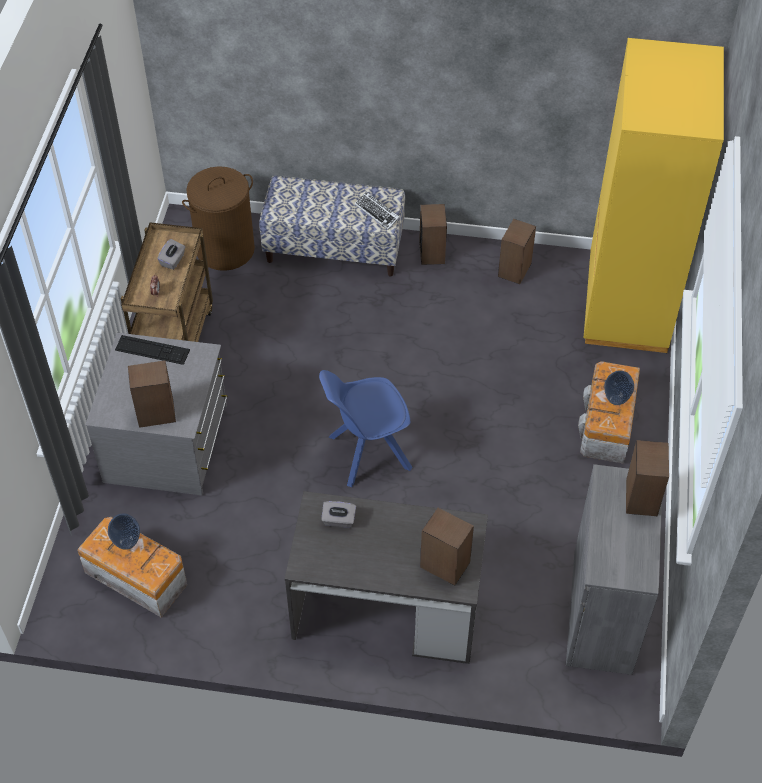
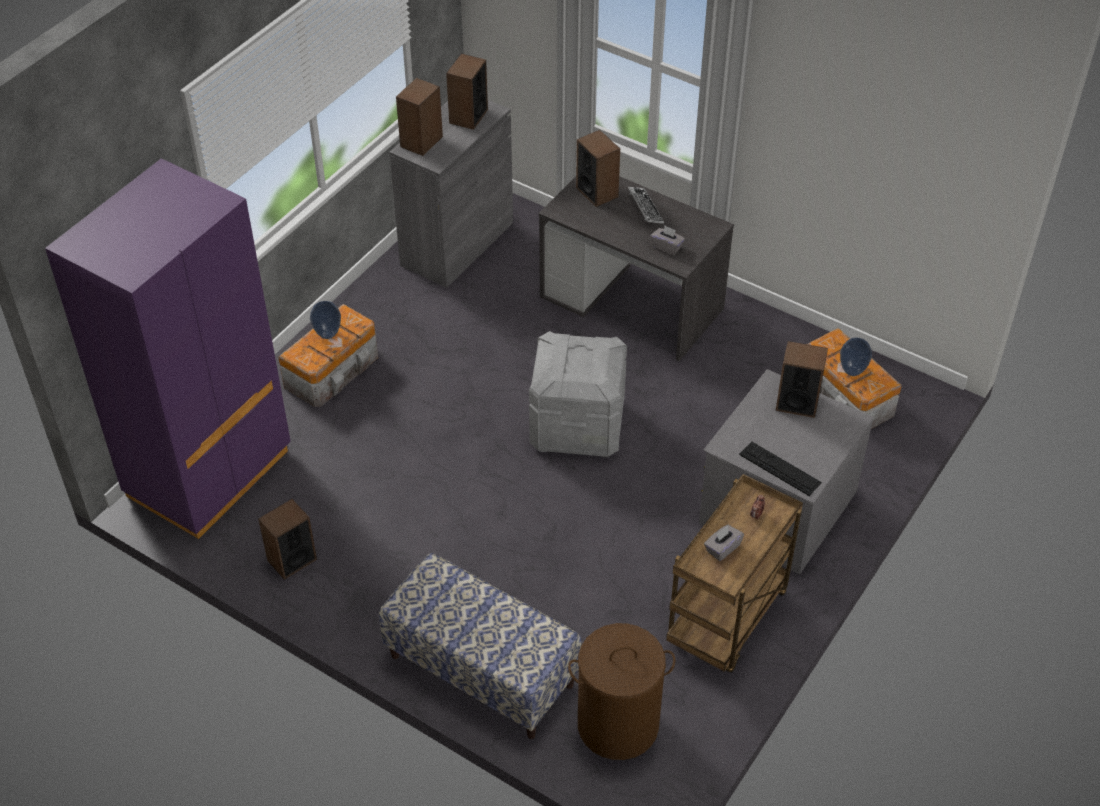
camera: 155 degrees left, 5 degrees down
blue chair [319,370,413,487] -> grey storage box [529,331,627,457]
keyboard [355,192,400,230] -> keyboard moved to [628,187,664,224]
speaker [419,204,447,265] -> speaker moved to [446,53,488,130]
yellow wardrobe [584,38,724,353] -> purple wardrobe [45,158,291,539]

